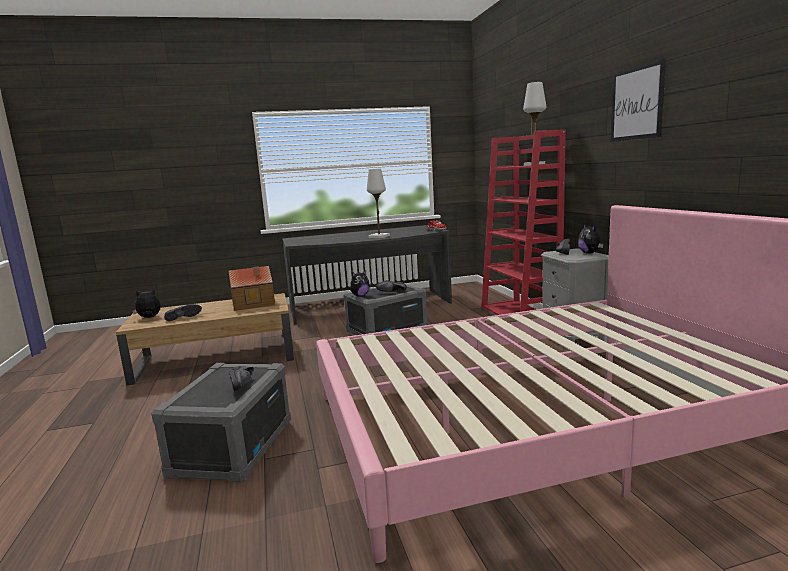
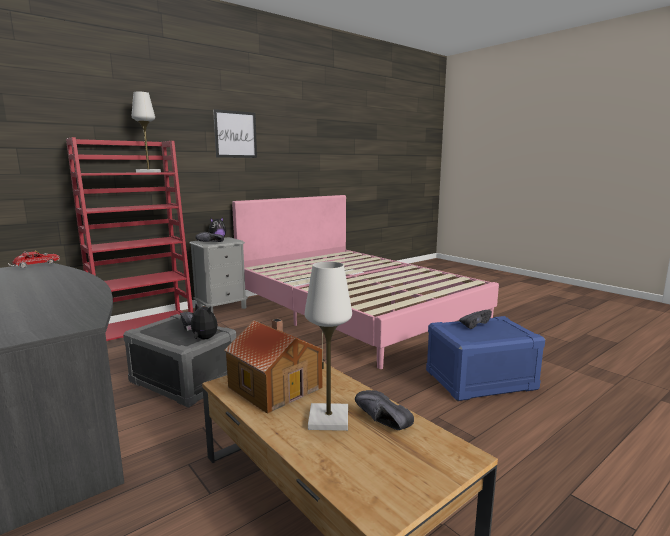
camera: 115 degrees left, 0 degrees up
plush toy [132,289,160,318] -> none
grey storage box [151,363,291,483] -> blue storage box [426,316,545,401]
white table lamp [367,169,390,238] -> white table lamp moved to [305,262,352,431]

